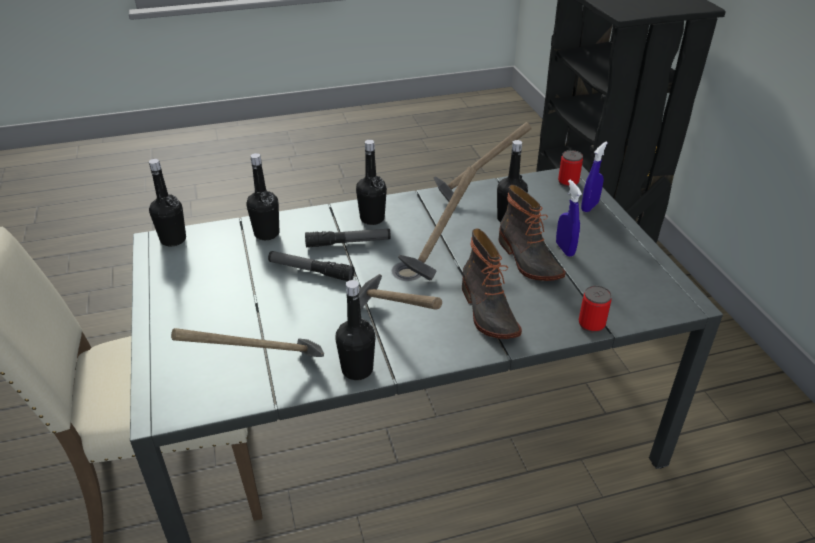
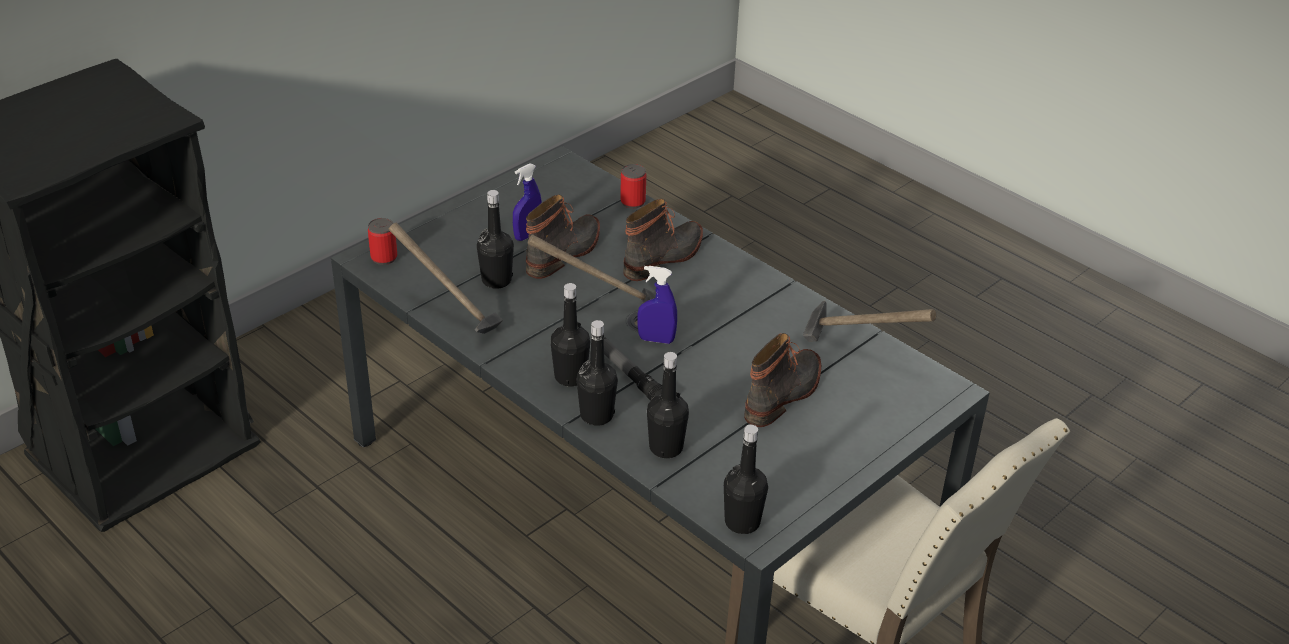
camera: 120 degrees left, 0 degrees up
flashlight [268,251,355,281] -> none
black bottle [335,280,376,380] -> black bottle moved to [577,320,618,426]
hammer [359,274,442,310] -> none
blue spray bottle [581,142,608,212] -> blue spray bottle moved to [637,266,677,344]
none -> boot [744,333,822,427]

